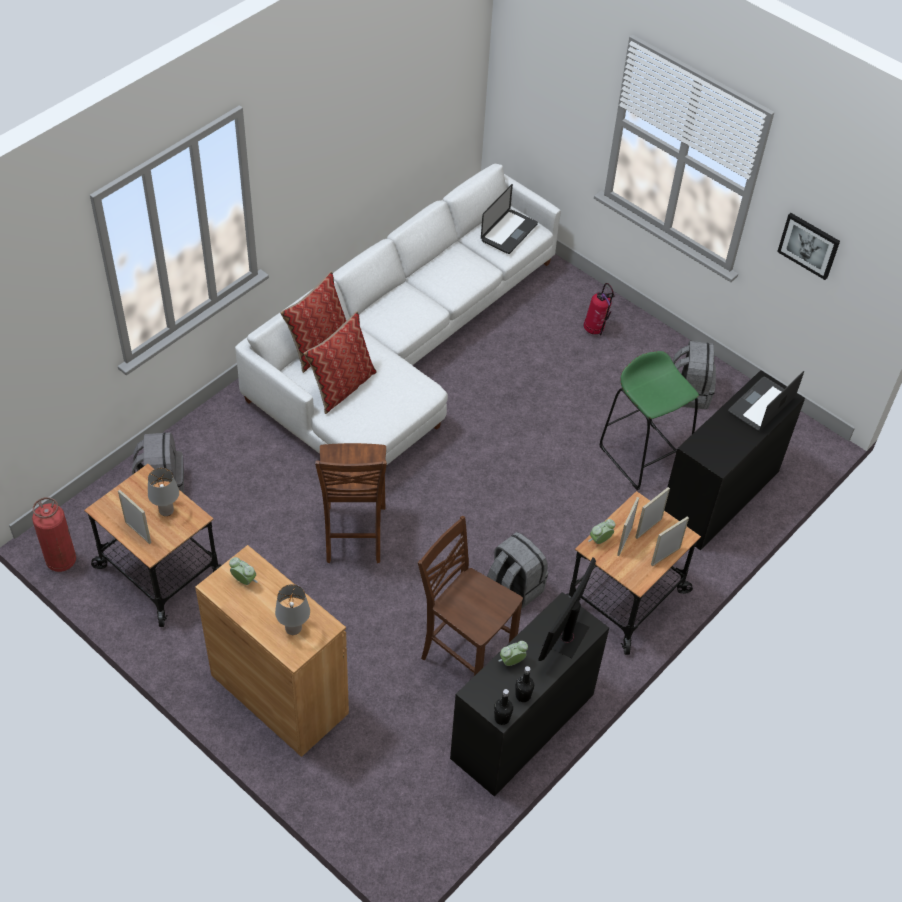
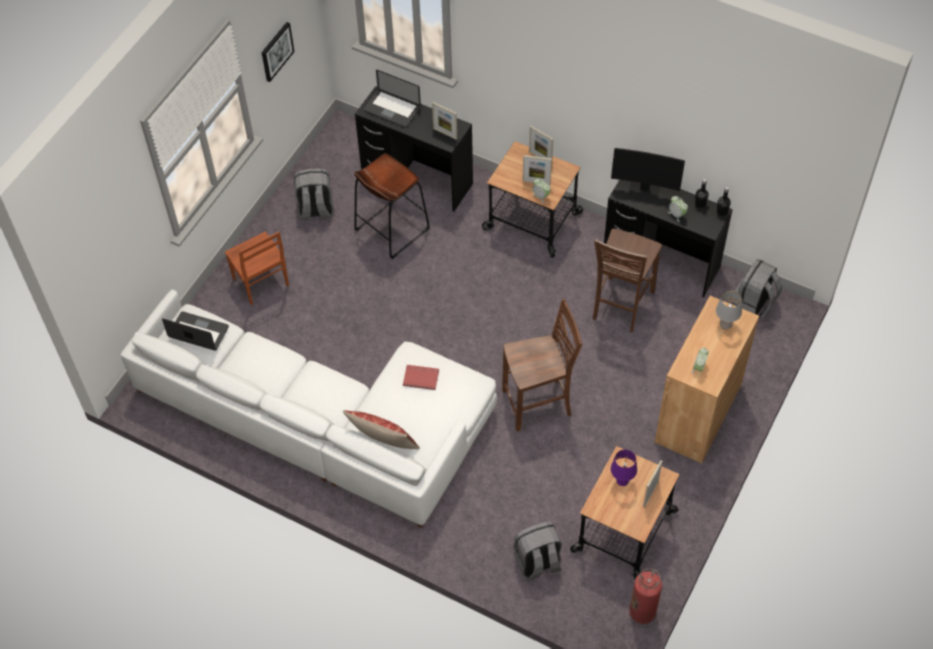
camera: 100 degrees left, 5 degrees up
grey table lamp [148,468,179,516] -> purple table lamp [611,449,637,486]
pillow [303,311,376,414] -> none
grey backpack [487,532,548,609] -> grey backpack moved to [732,259,782,318]
fire extinguisher [584,283,615,335] -> brown chair [225,231,289,305]
green stool [599,351,699,490] -> brown stool [354,153,429,259]
picture frame [635,487,670,539] -> picture frame moved to [432,102,457,140]
none -> red book [403,365,439,390]

